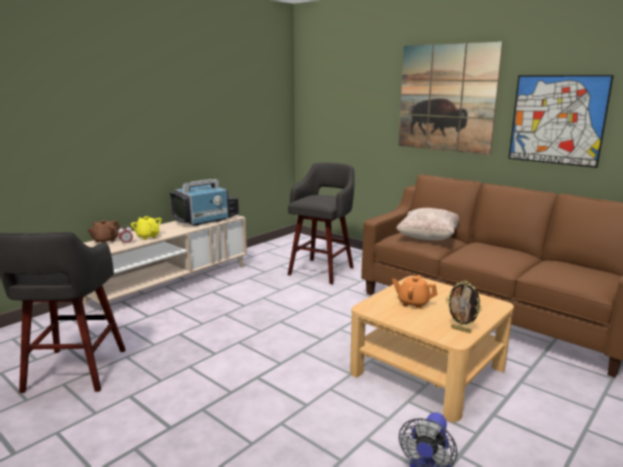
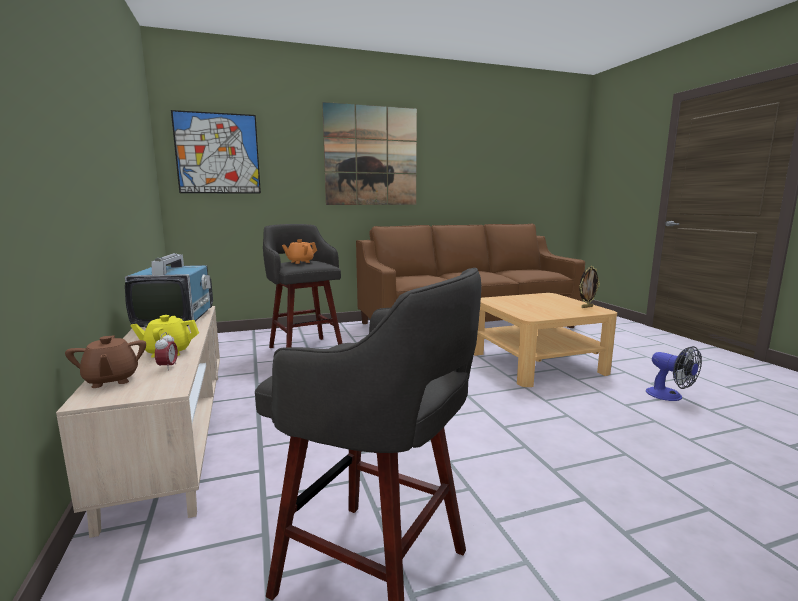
camera: 60 degrees left, 5 degrees down
orange teapot [392,275,437,309] -> orange teapot moved to [282,239,317,264]
beige pillow [396,208,459,240] -> none
picture [508,75,614,168] -> picture moved to [171,110,261,194]

